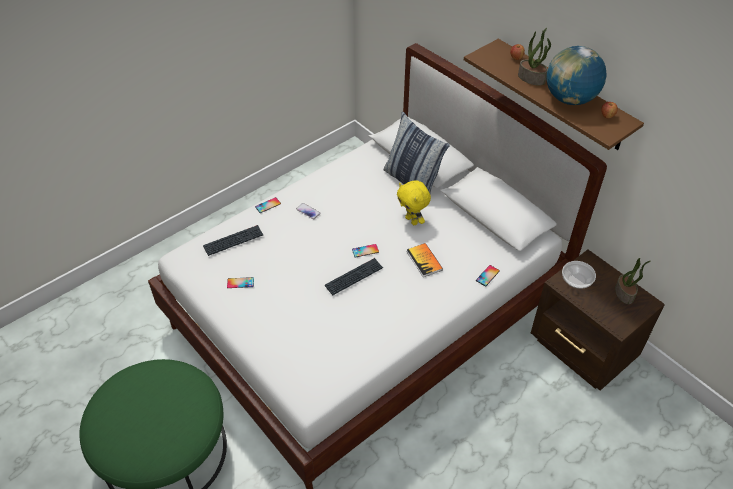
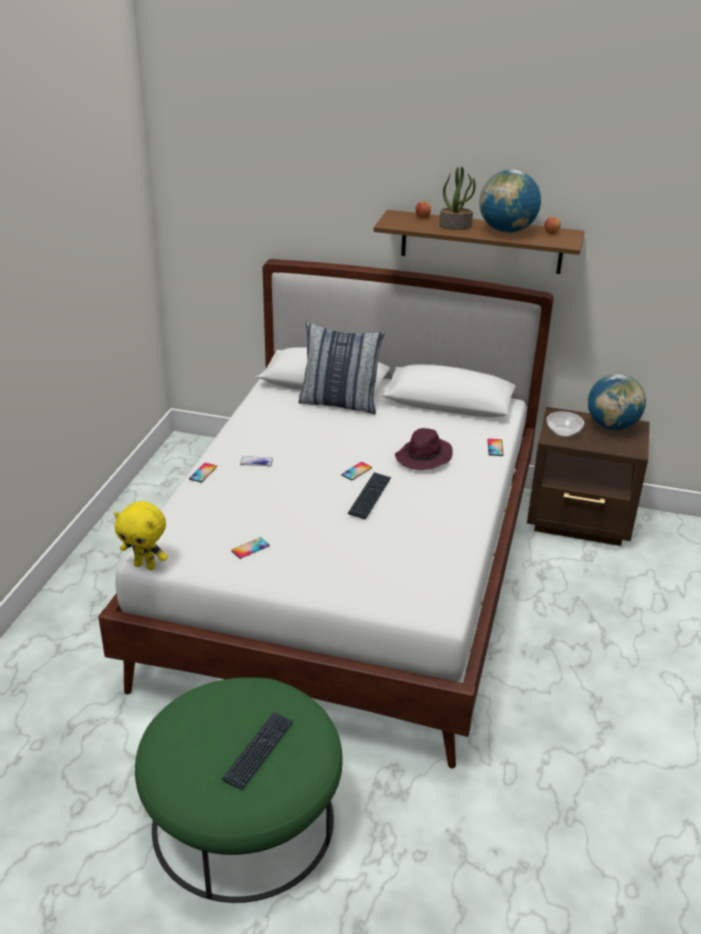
camera: 35 degrees left, 15 degrees down
keyboard [203,225,263,256] -> keyboard moved to [222,712,294,790]
yellow plush toy [397,180,431,225] -> yellow plush toy moved to [114,501,168,570]
book [407,243,443,277] -> purple hat [395,428,453,470]
potted plant [615,258,650,304] -> globe [588,374,646,430]

